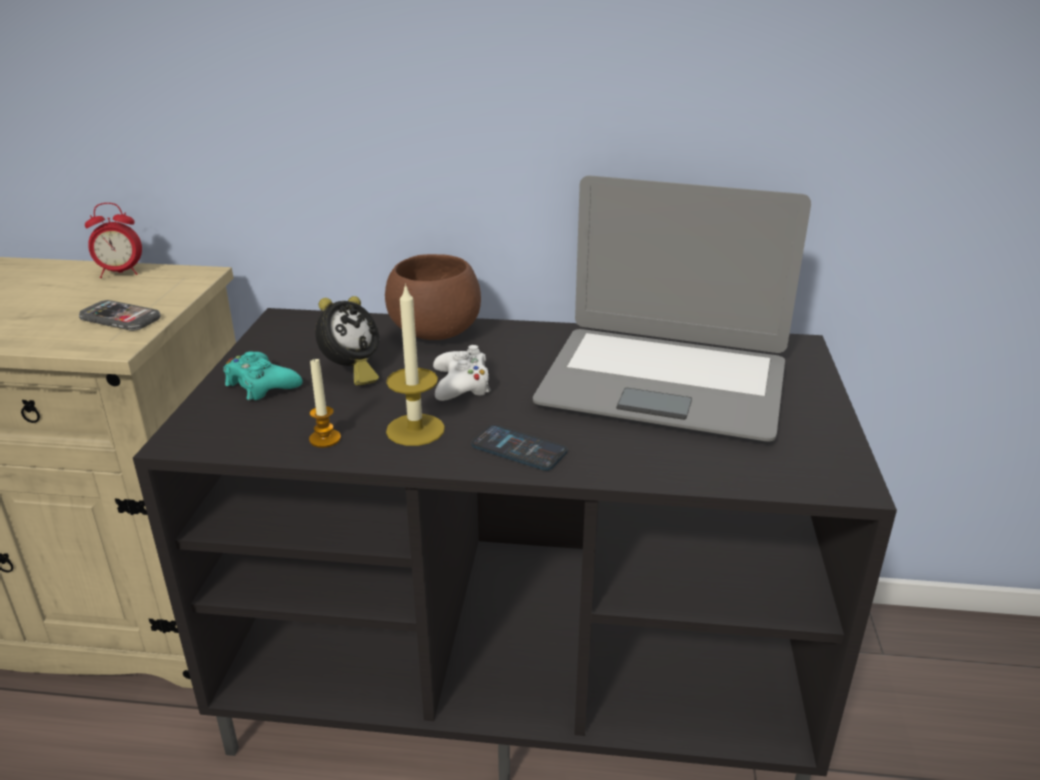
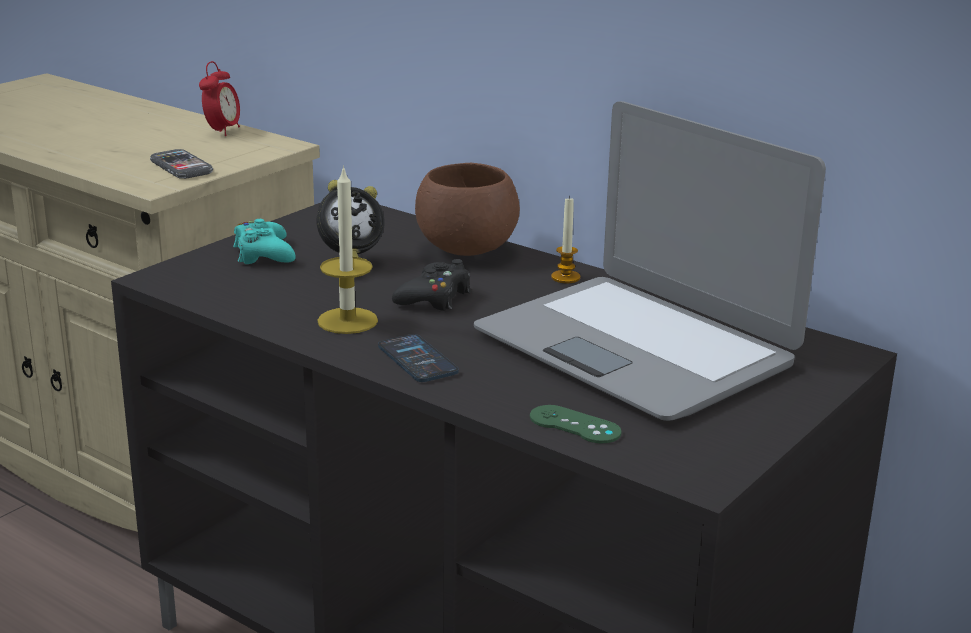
camera: 30 degrees right, 5 degrees down
alarm clock [85,203,142,278] -> alarm clock turned 90 degrees counterclockwise [199,61,240,136]
candle [309,357,341,448] -> candle moved to [551,196,580,283]
white game controller [433,345,491,401] -> black game controller [392,259,471,311]
none -> green game controller [530,405,622,443]

